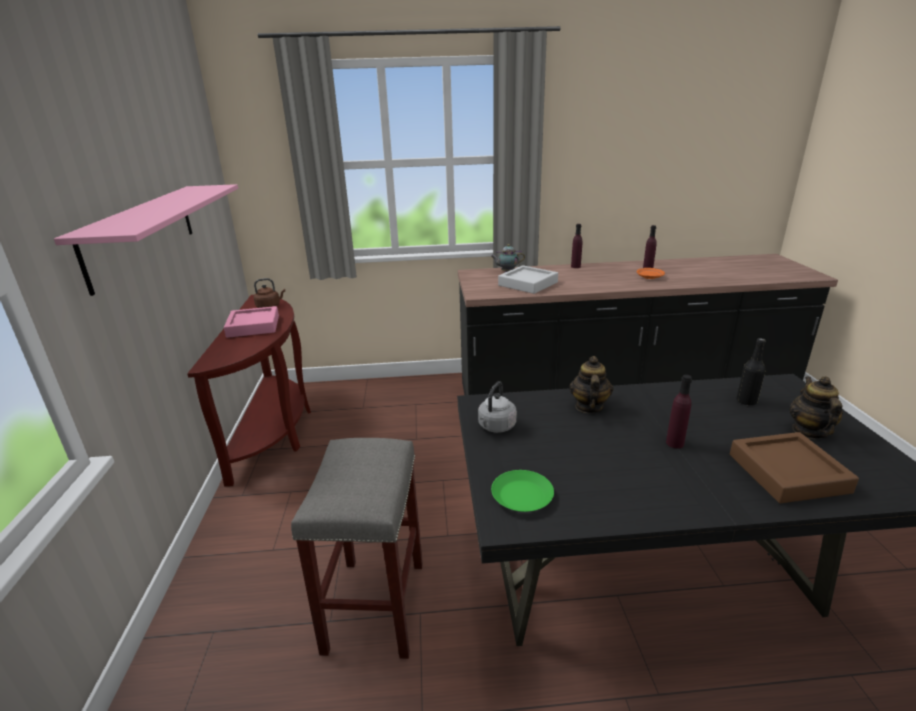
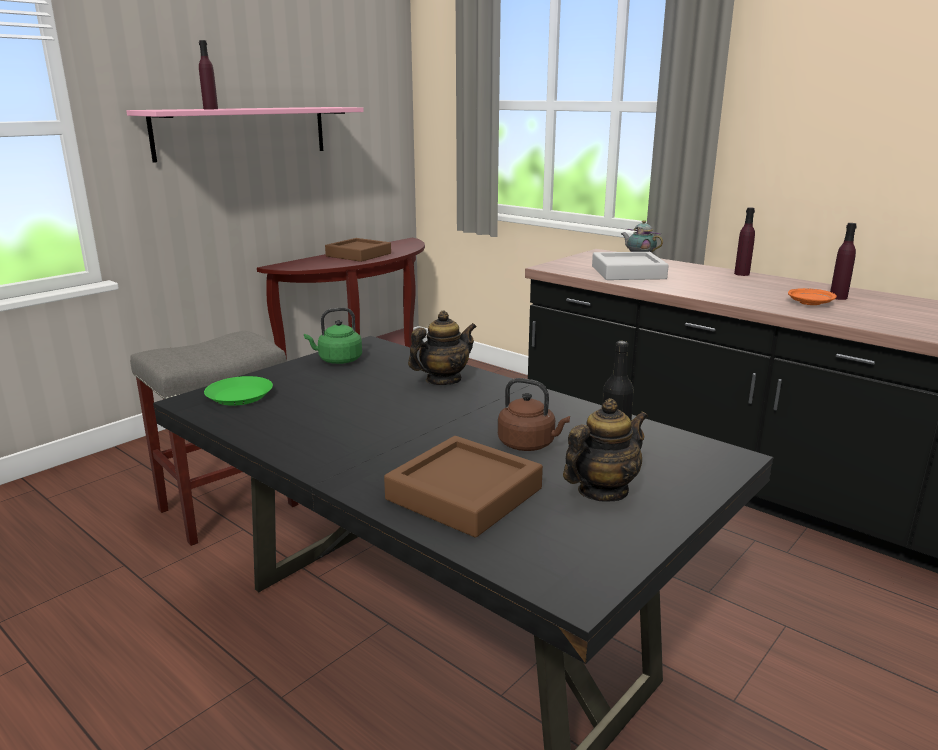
camera: 45 degrees right, 5 degrees down
pink tray [224,306,279,338] -> brown tray [325,238,391,262]
brown kettle [254,278,285,308] -> brown kettle moved to [498,378,570,451]
grey kettle [478,381,517,433] -> green kettle [304,308,362,364]
purple bottle [666,375,692,449] -> purple bottle moved to [199,40,218,109]

